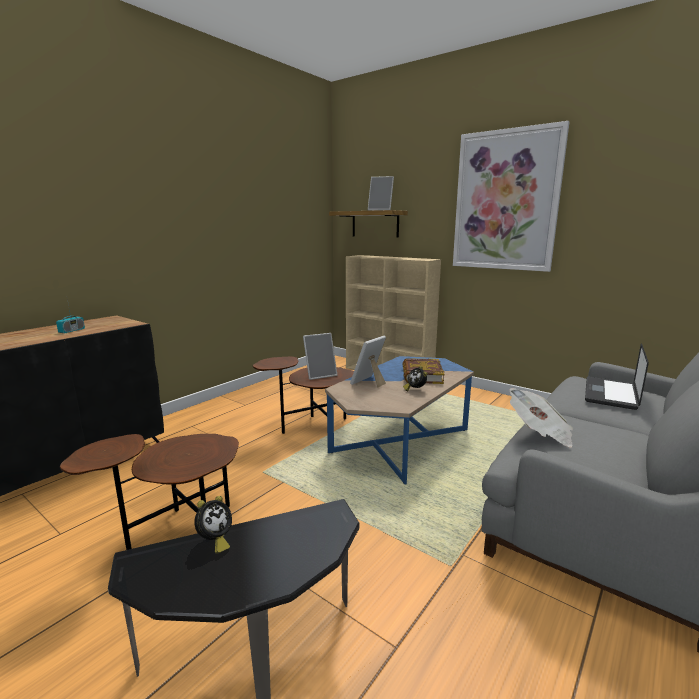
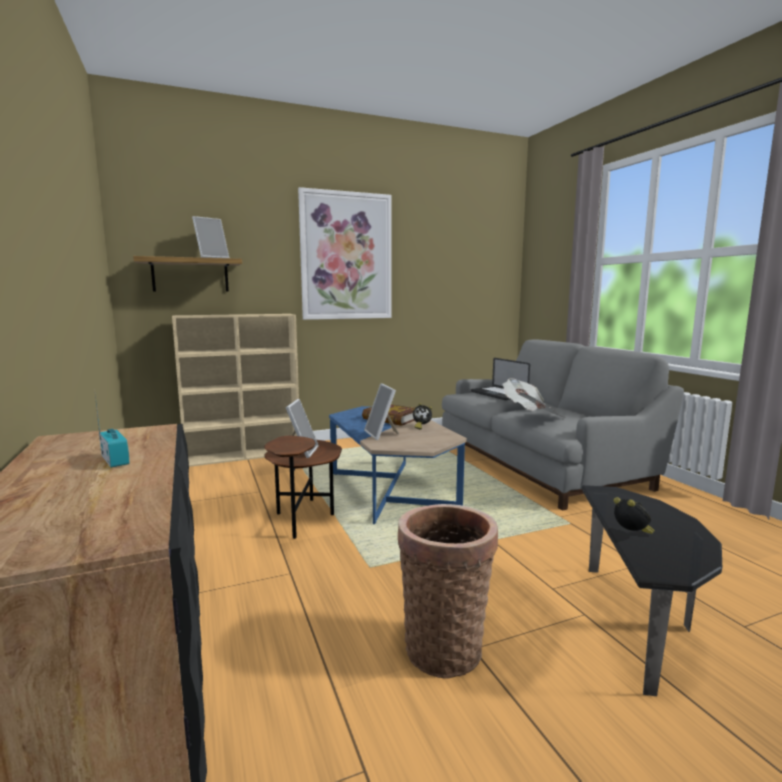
camera: 60 degrees left, 5 degrees down
brown side table [60,434,239,550] -> basket [398,504,498,679]
none -> newspaper [502,378,546,411]

